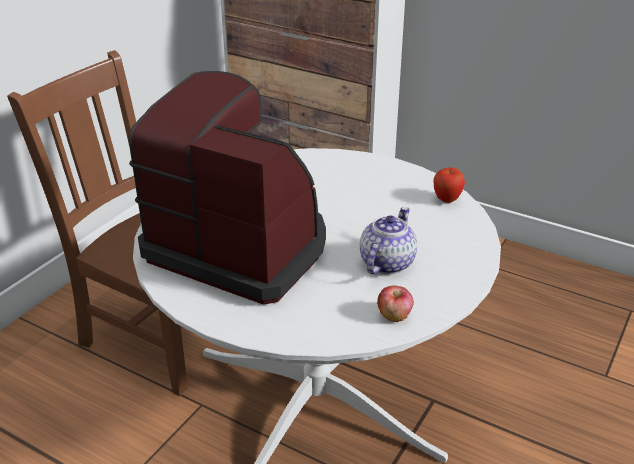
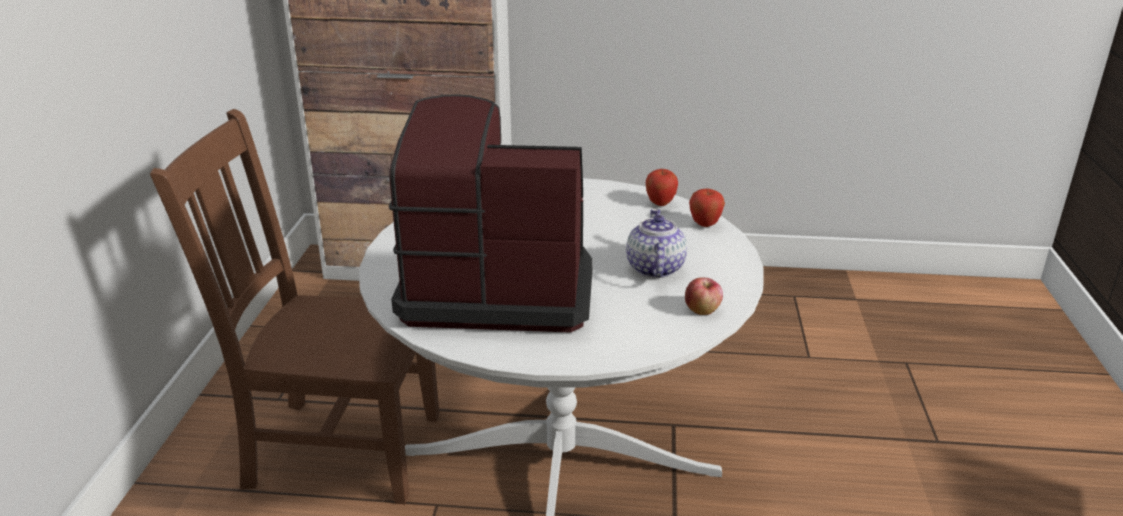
camera: 25 degrees left, 5 degrees down
none -> apple [689,188,725,227]

